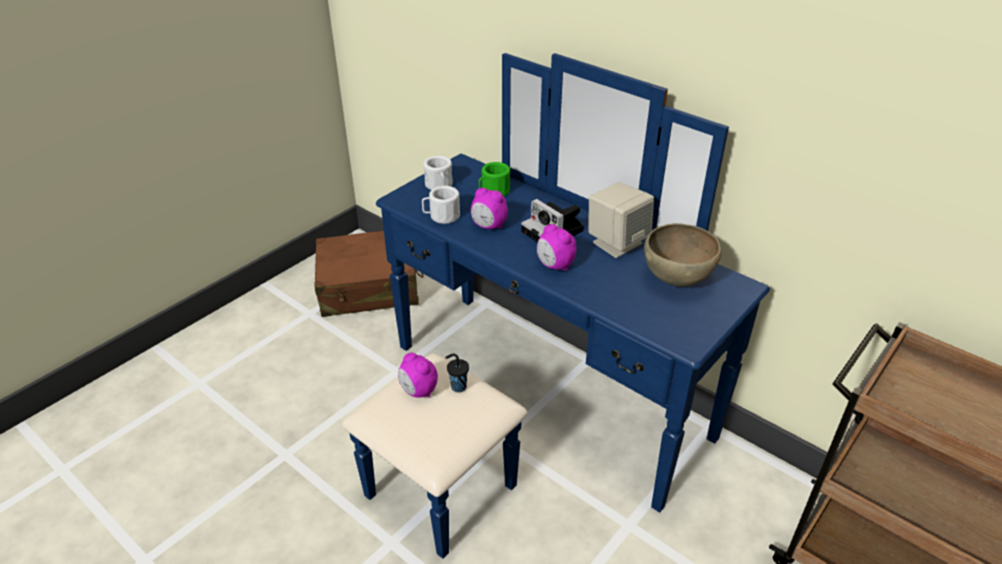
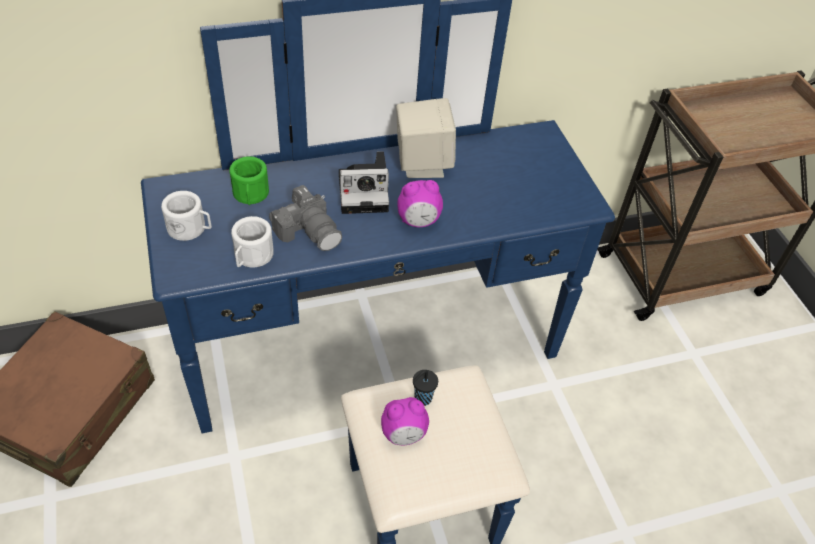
camera: 60 degrees left, 10 degrees up
alarm clock [471,188,508,229] -> camera [269,185,342,251]
brown bowl [644,223,722,287] -> none

